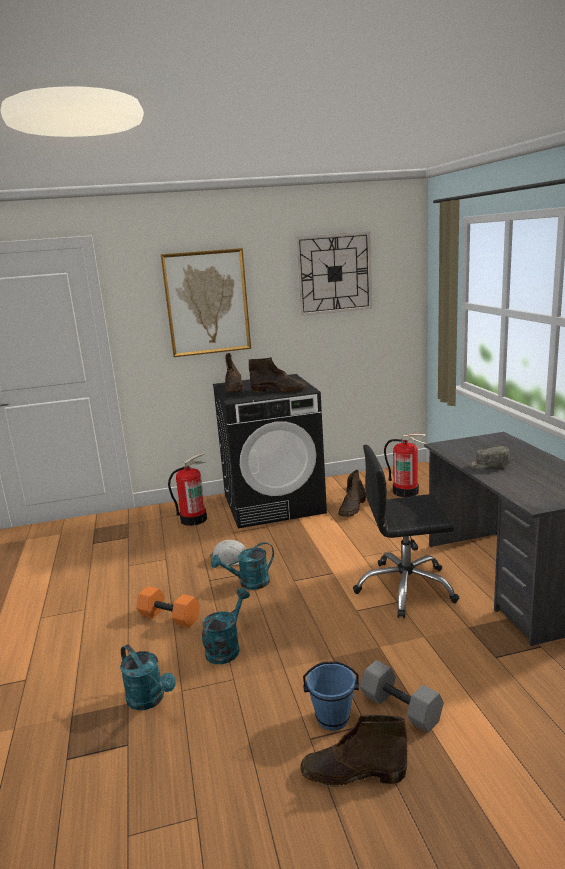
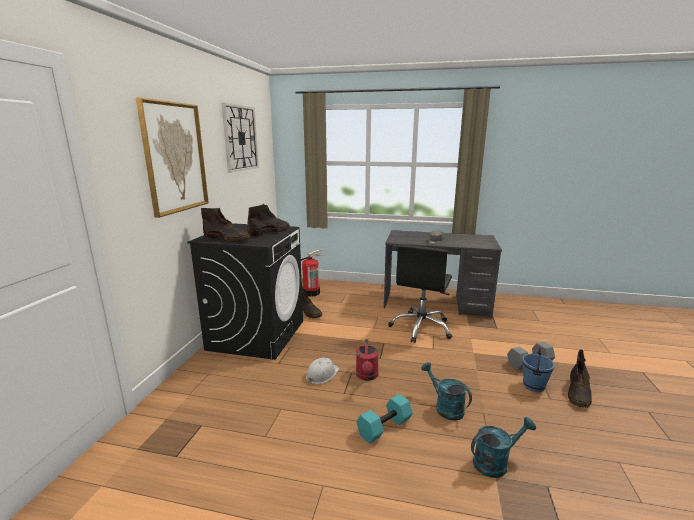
camera: 65 degrees left, 0 degrees up
orange dumbbell [136,586,200,628] -> turquoise dumbbell [356,394,413,444]
fire extinguisher [168,453,209,526] -> none
turquoise watering can [211,542,274,590] -> red watering can [356,339,379,381]

